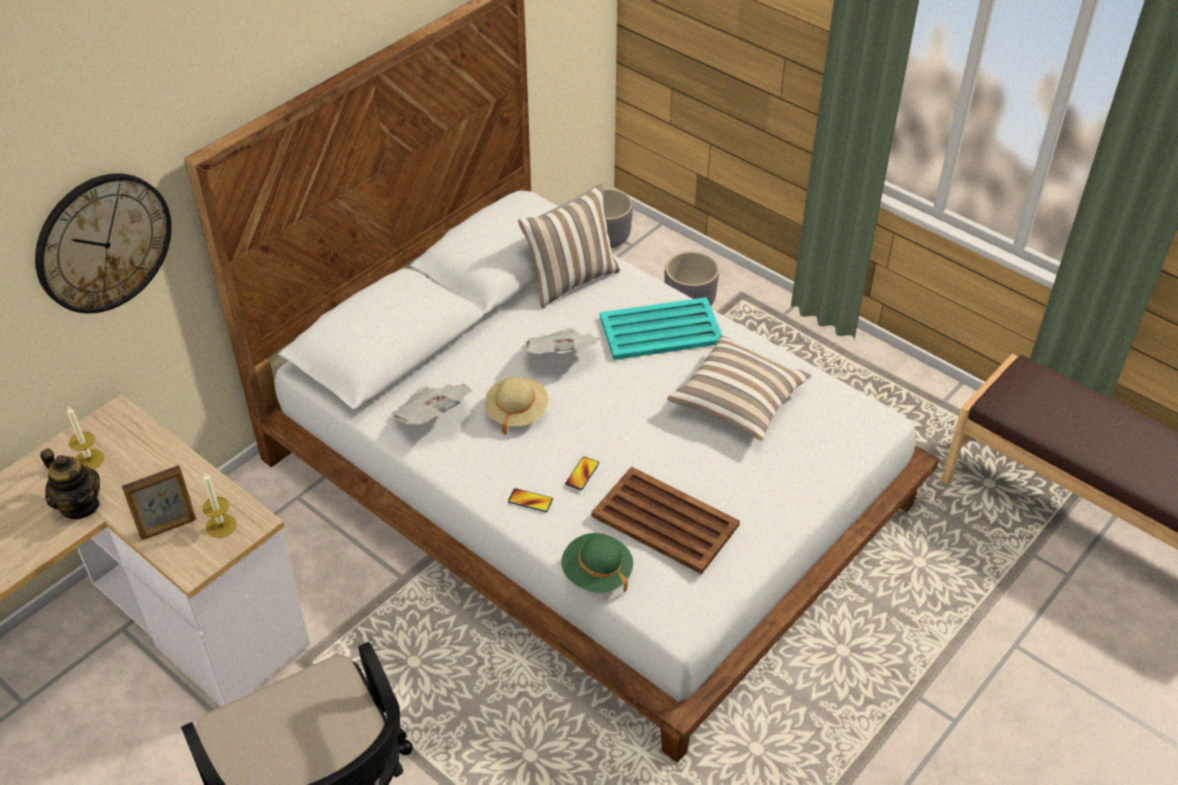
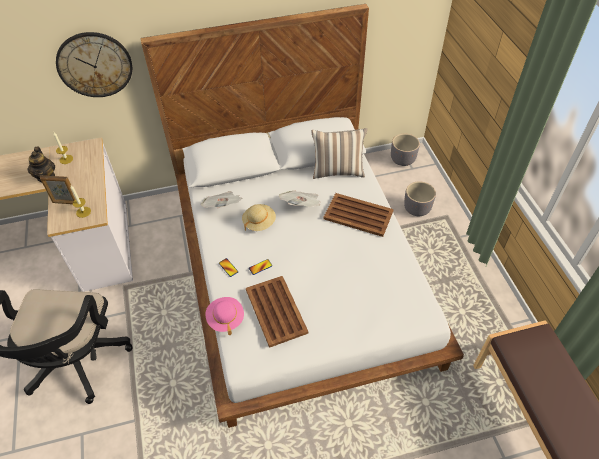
camera: 35 degrees right, 5 degrees up
green hat [561,533,633,593] -> pink hat [205,297,244,335]
turquoise tray [600,297,723,360] -> brown tray [323,193,394,237]
pillow [667,335,811,441] -> none

